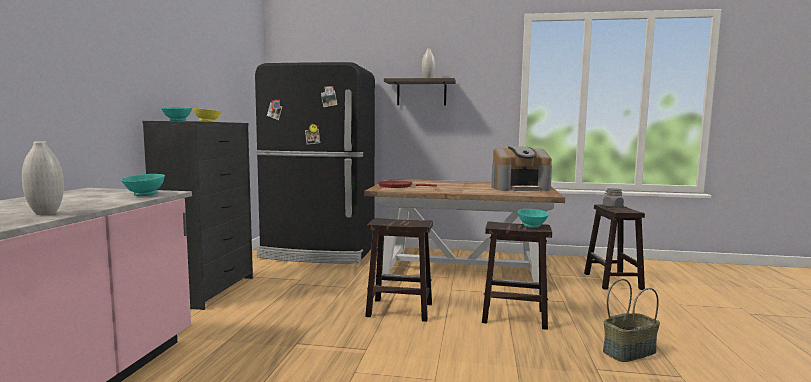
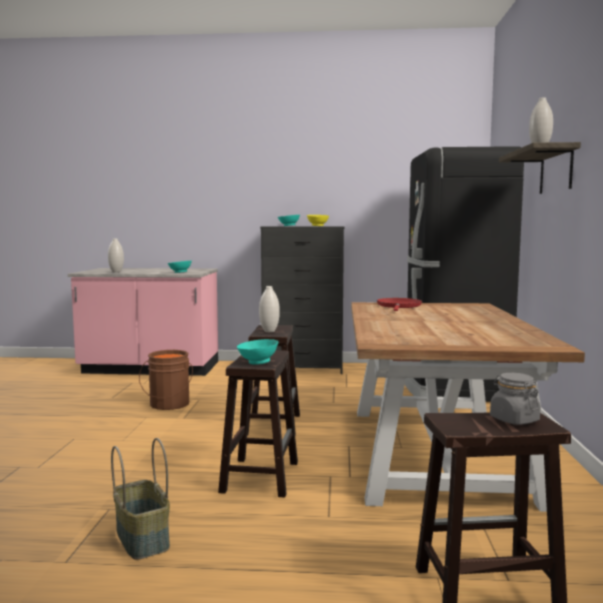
camera: 85 degrees right, 0 degrees up
coffee machine [491,146,552,191] -> none
none -> brown bucket [139,350,193,410]
none -> white vase [259,286,280,332]

